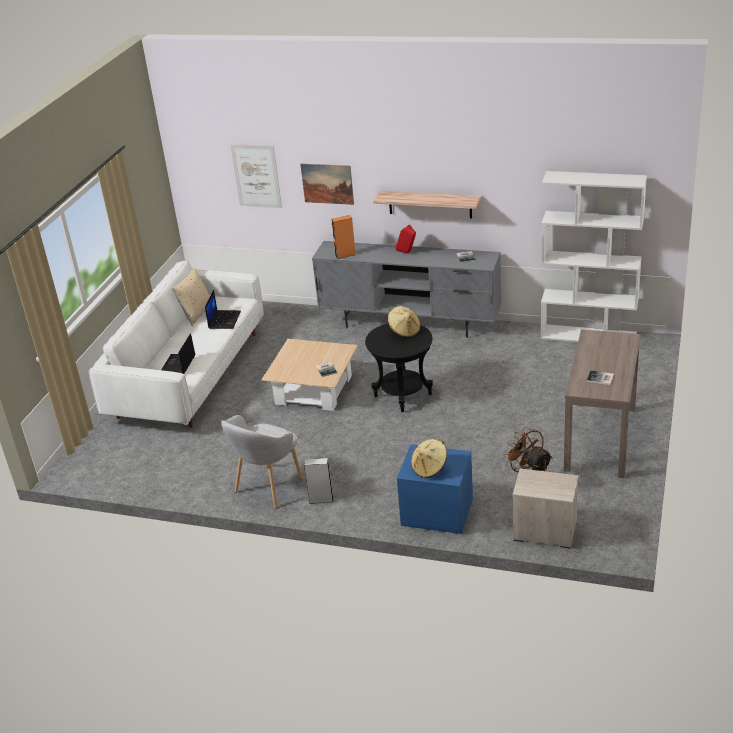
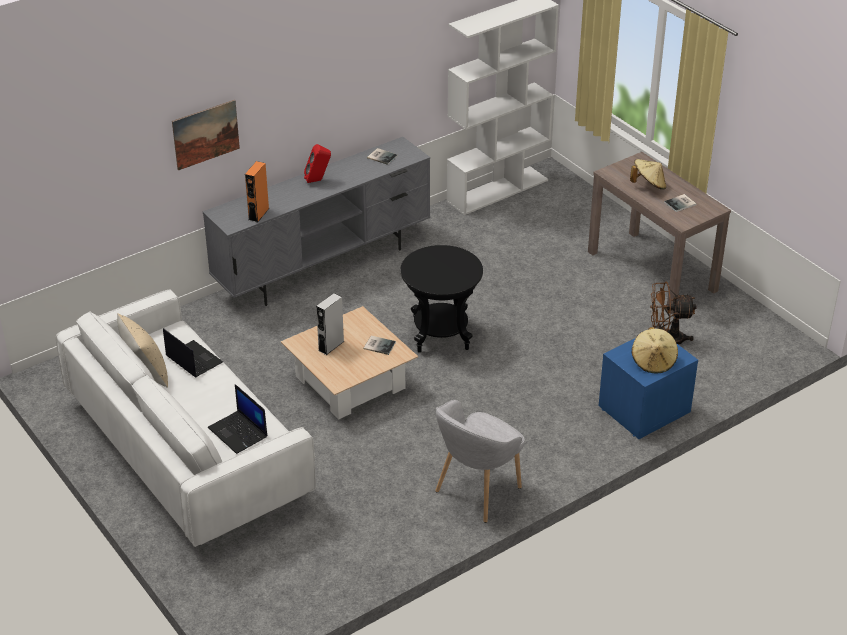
camera: 55 degrees left, 5 degrees up
grey armchair [221,415,303,509] -> grey armchair turned 60 degrees clockwise [435,400,525,523]
picture [230,144,282,208] -> none
grey speaker [304,458,333,504] -> grey speaker moved to [316,293,344,355]
shelf [373,191,481,219] -> none
beige hat [388,306,420,338] -> beige hat moved to [630,159,666,190]
nightstand [513,469,578,549] -> none

